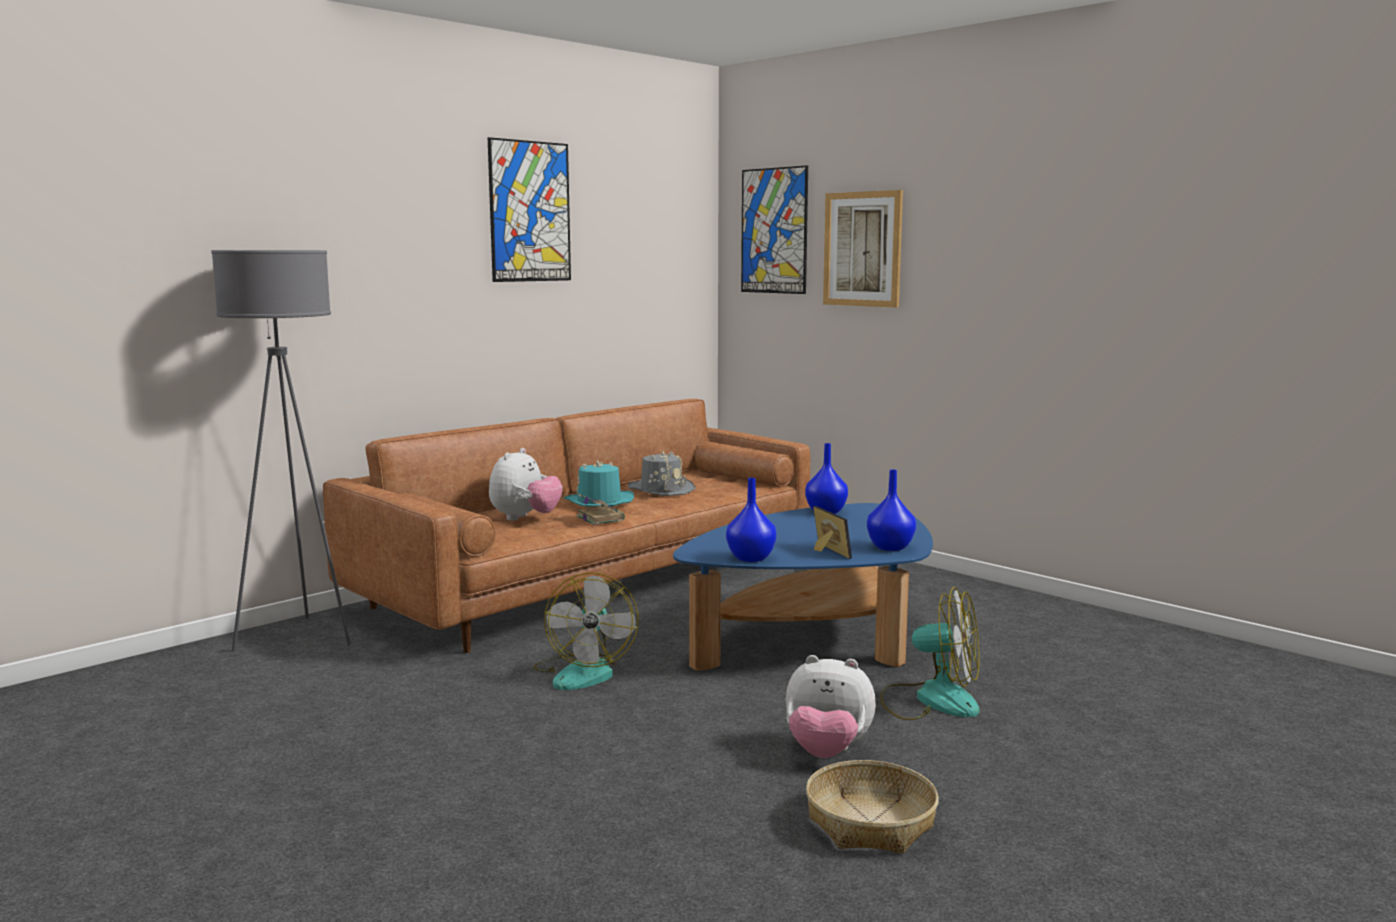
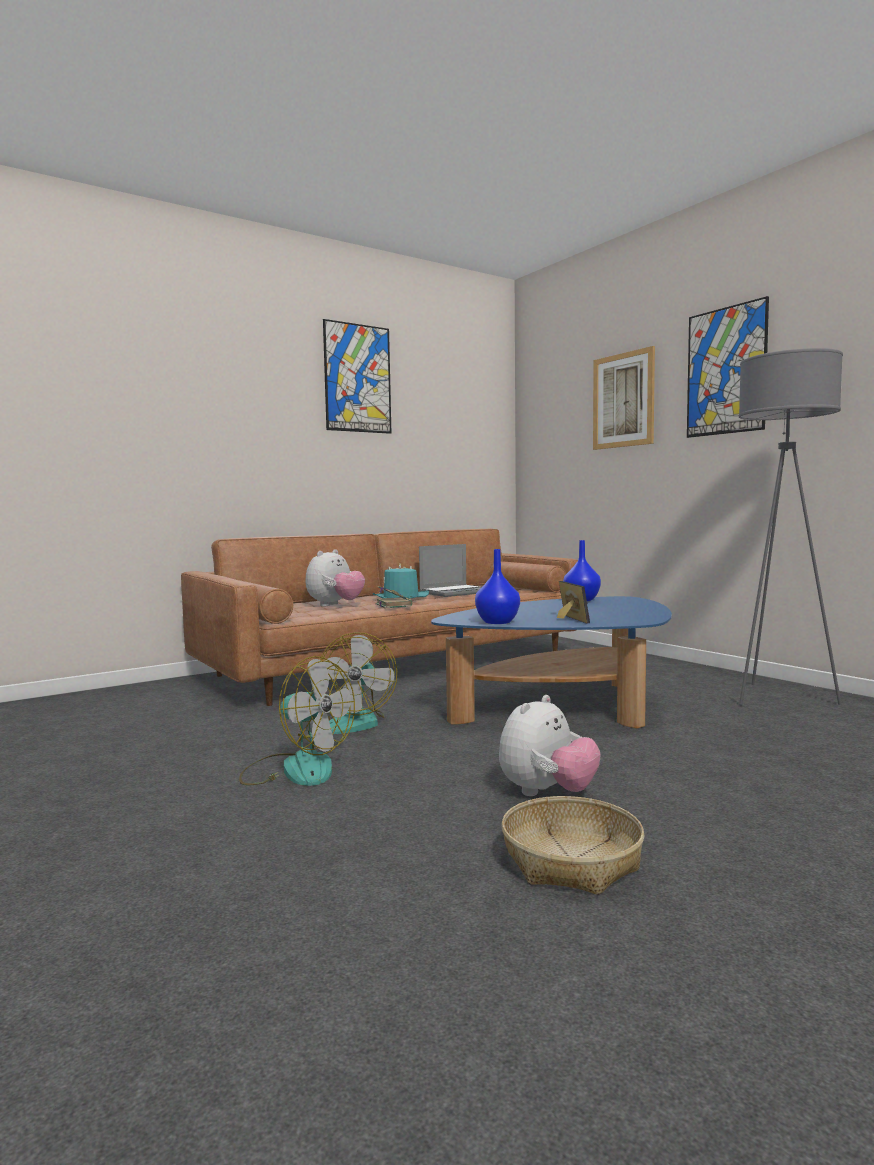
camera: 10 degrees right, 5 degrees down
grey floor lamp [211,250,351,651] -> grey floor lamp moved to [739,348,843,705]
grey hat [628,451,695,496] -> laptop [419,544,482,597]
picture [741,166,808,294] -> picture moved to [687,296,769,438]
plush toy [786,655,876,758] -> plush toy turned 75 degrees counterclockwise [499,695,601,796]
blue vase [867,470,916,551] -> none
fan [880,587,980,720] -> fan moved to [239,656,355,786]

